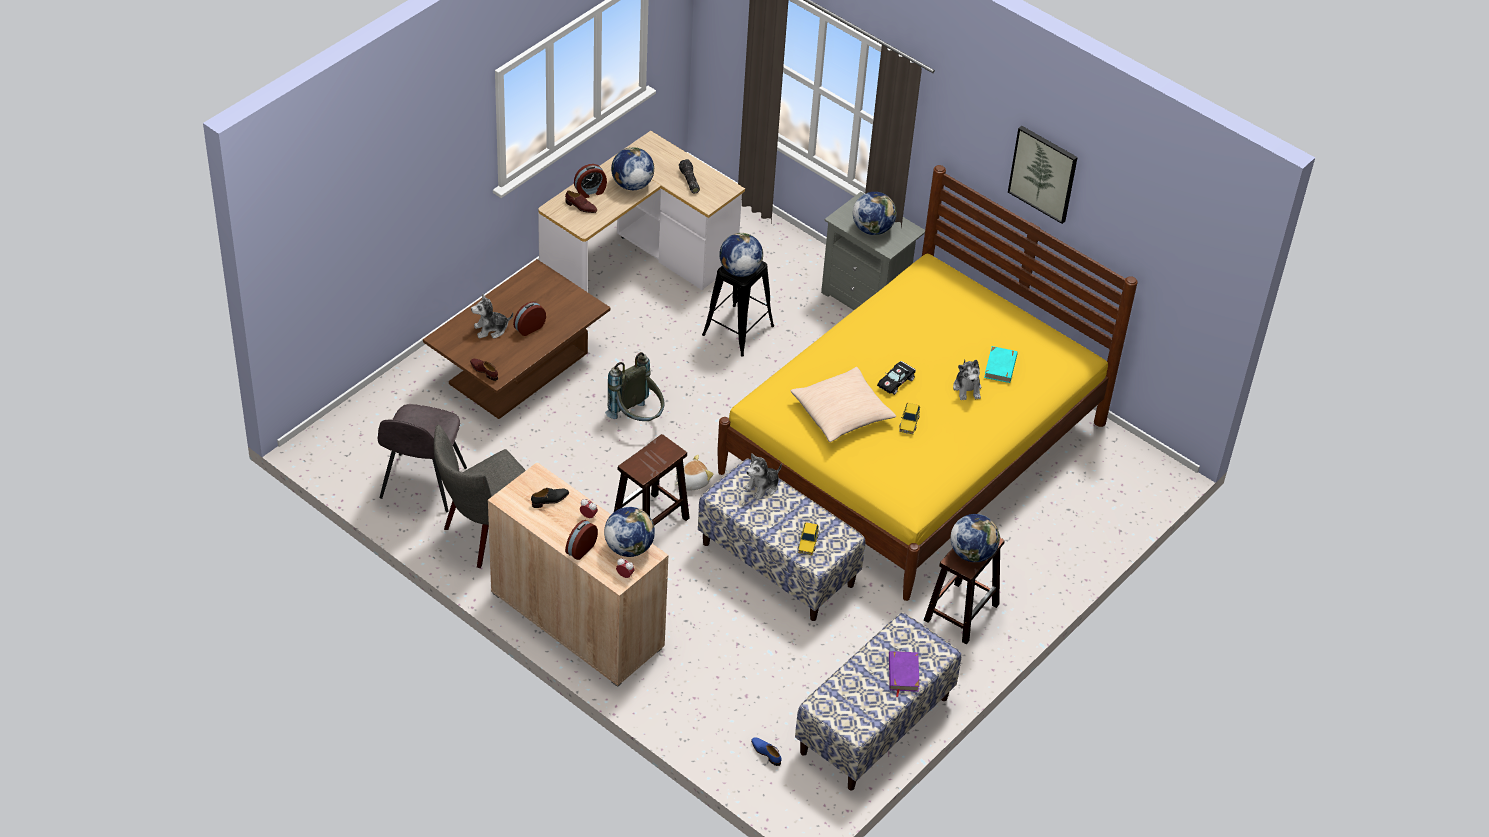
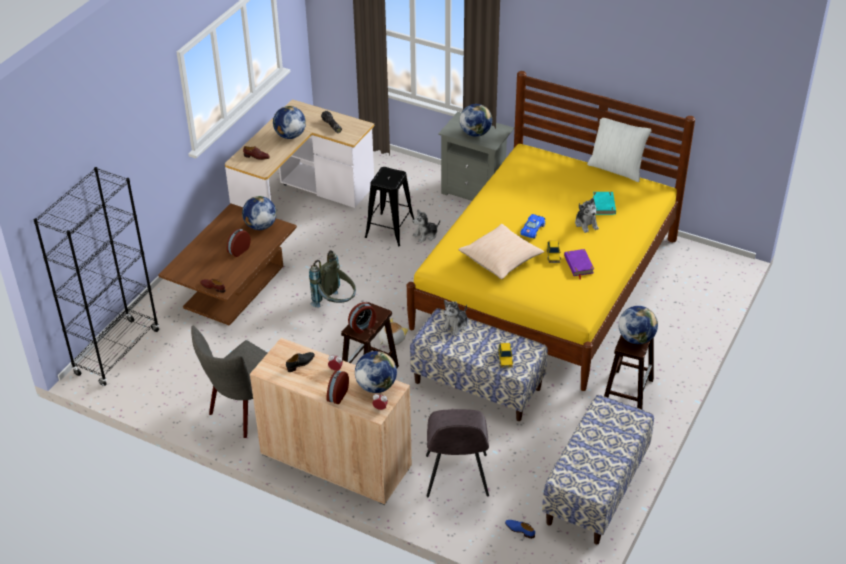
camera: 10 degrees left, 5 degrees down
grey chair [378,404,467,513] -> grey chair moved to [426,409,489,497]
plush toy [471,293,513,338] -> plush toy moved to [412,210,440,243]
alarm clock [574,164,607,198] -> alarm clock moved to [348,302,376,334]
globe [719,233,764,277] -> globe moved to [242,196,277,230]
black toy car [877,361,916,395] -> blue toy car [521,214,545,239]
purple book [889,651,920,697] -> purple book moved to [564,249,594,279]
picture [1008,126,1078,224] -> none
none -> black bookcase [33,167,159,386]
none -> white pillow [587,118,652,182]

